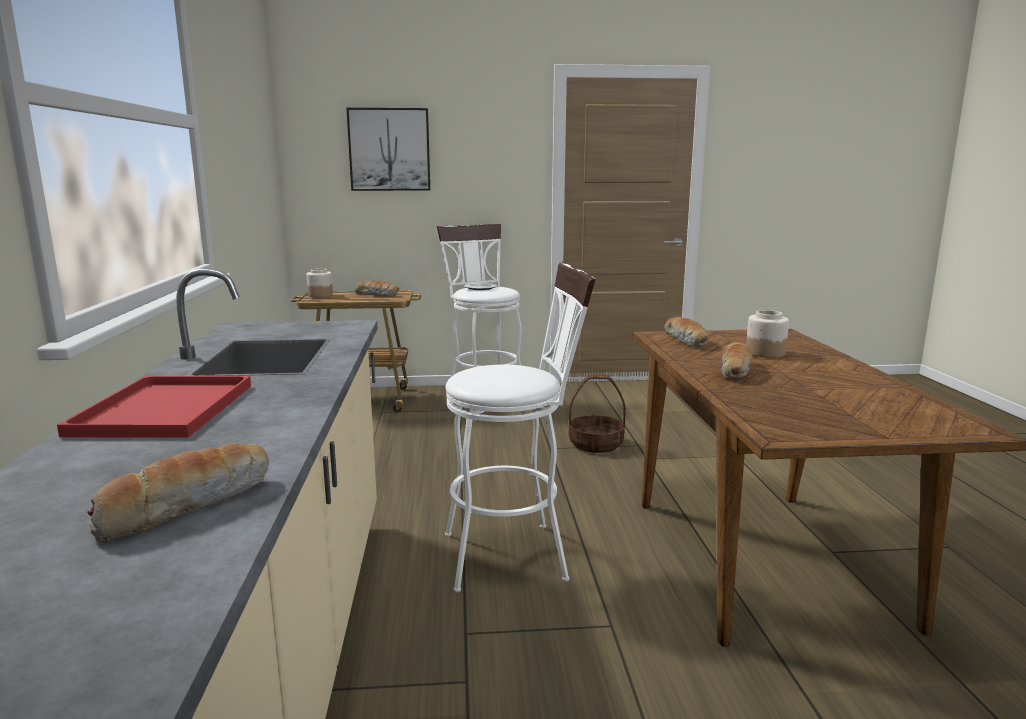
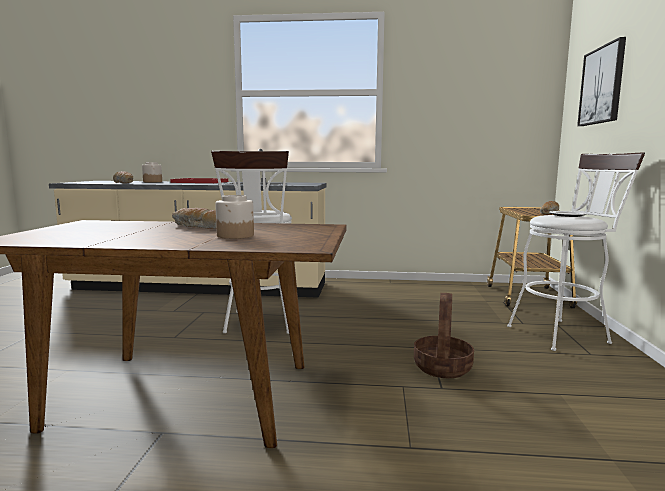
camera: 100 degrees right, 5 degrees down
jar [307,268,333,297] -> jar moved to [142,162,162,182]
bread [664,317,709,347] -> none

